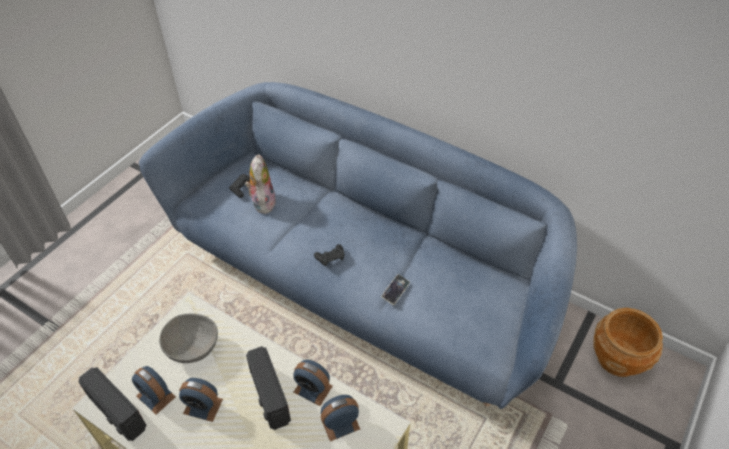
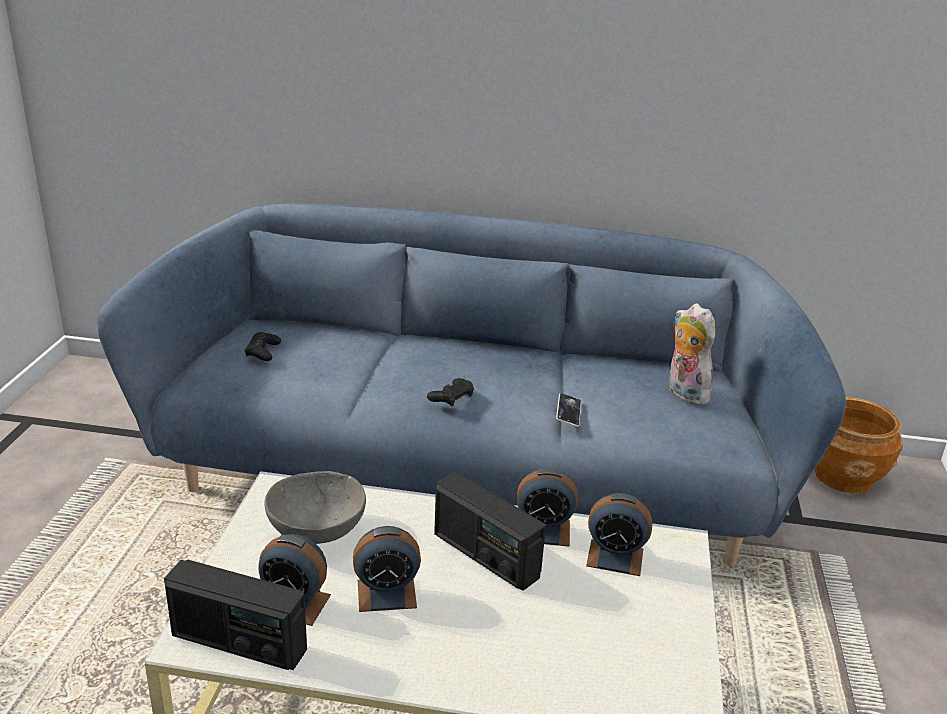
camera: 25 degrees left, 20 degrees down
plush toy [245,154,276,214] -> plush toy moved to [669,303,716,405]
alarm clock [321,395,360,442] -> alarm clock turned 120 degrees counterclockwise [586,493,652,576]

